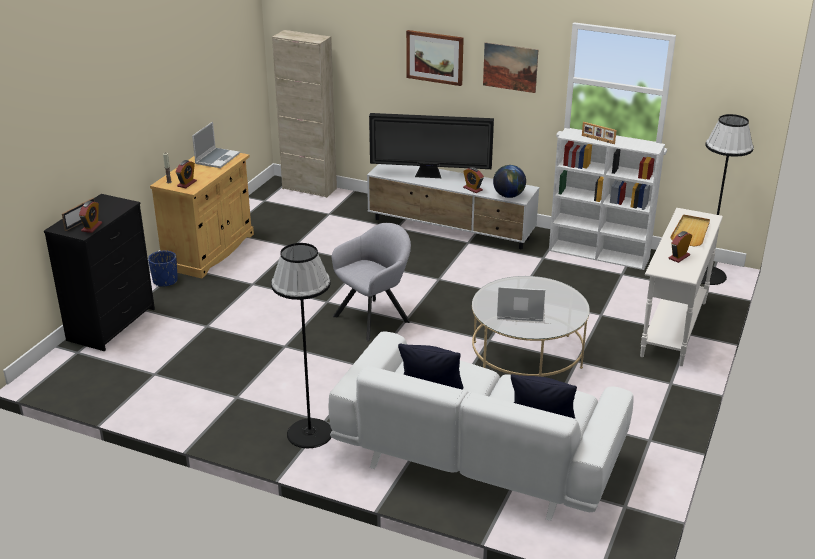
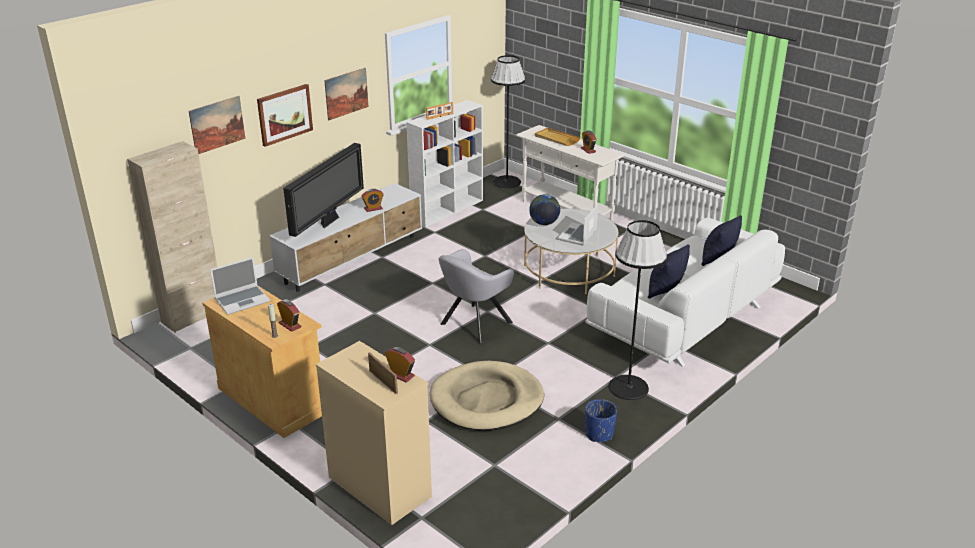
camera: 70 degrees left, 0 degrees up
black dresser [44,194,155,351] -> beige dresser [316,341,432,525]
blue planter [148,250,178,287] -> blue planter moved to [585,399,617,442]
laptop [192,122,240,168] -> laptop turned 105 degrees clockwise [210,257,270,315]
grey armchair [332,223,411,341] -> grey armchair turned 120 degrees counterclockwise [439,249,514,344]
globe [493,165,526,198] -> globe moved to [529,194,560,225]
none -> picture [189,96,245,154]
none -> beige dog bed [430,361,544,431]

